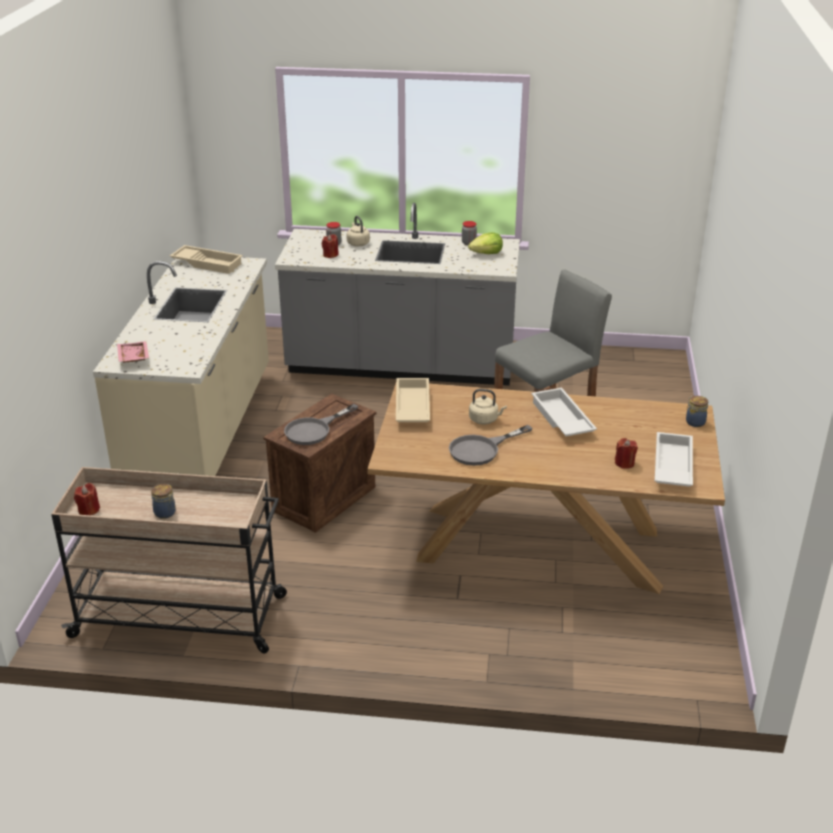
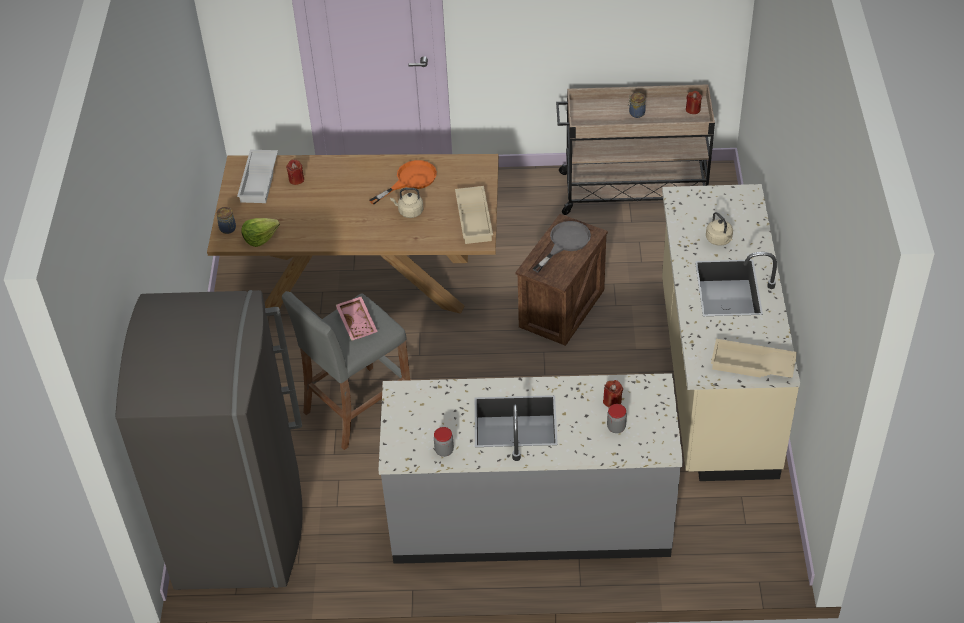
camera: 175 degrees right, 15 degrees up
pink tray [117,341,149,363] -> pink tray moved to [336,296,378,341]
beige kettle [346,216,370,246] -> beige kettle moved to [706,212,733,246]
grey frying pan [449,425,533,466] -> orange frying pan [369,160,437,205]
lettuce [468,232,503,254] -> lettuce moved to [242,218,280,247]
white tray [531,388,597,436] -> none
none -> grey fridge [115,290,303,590]

